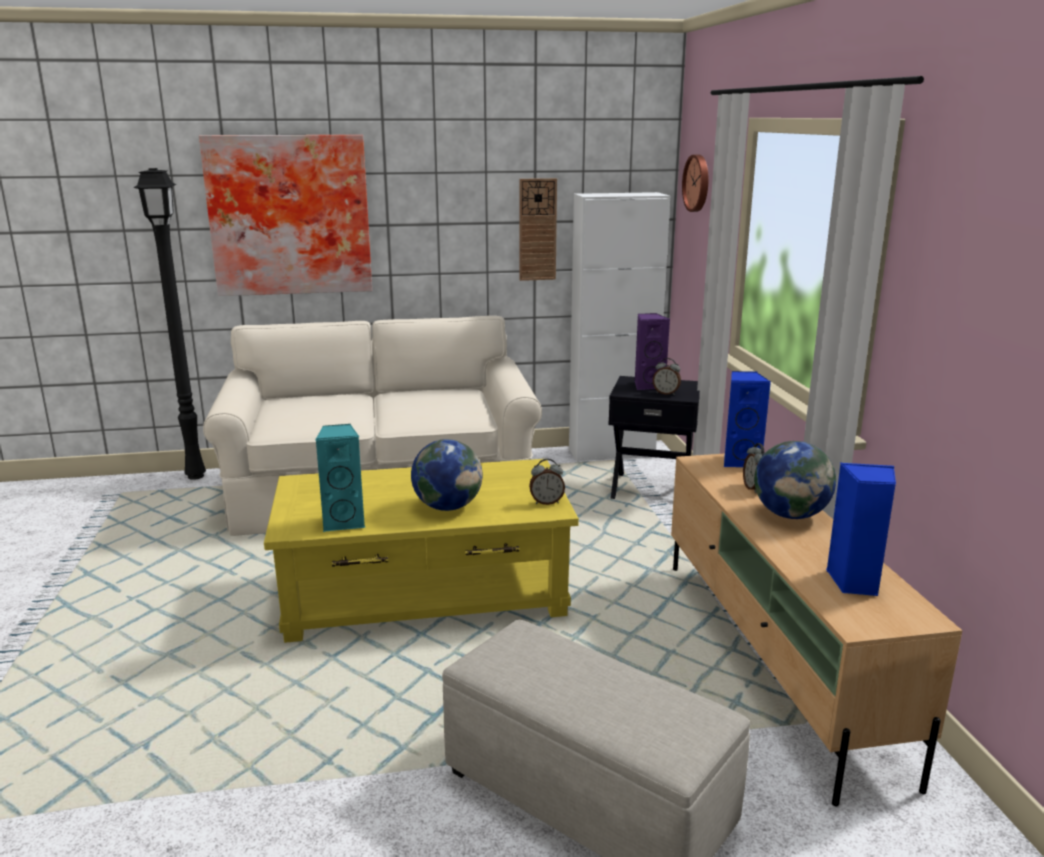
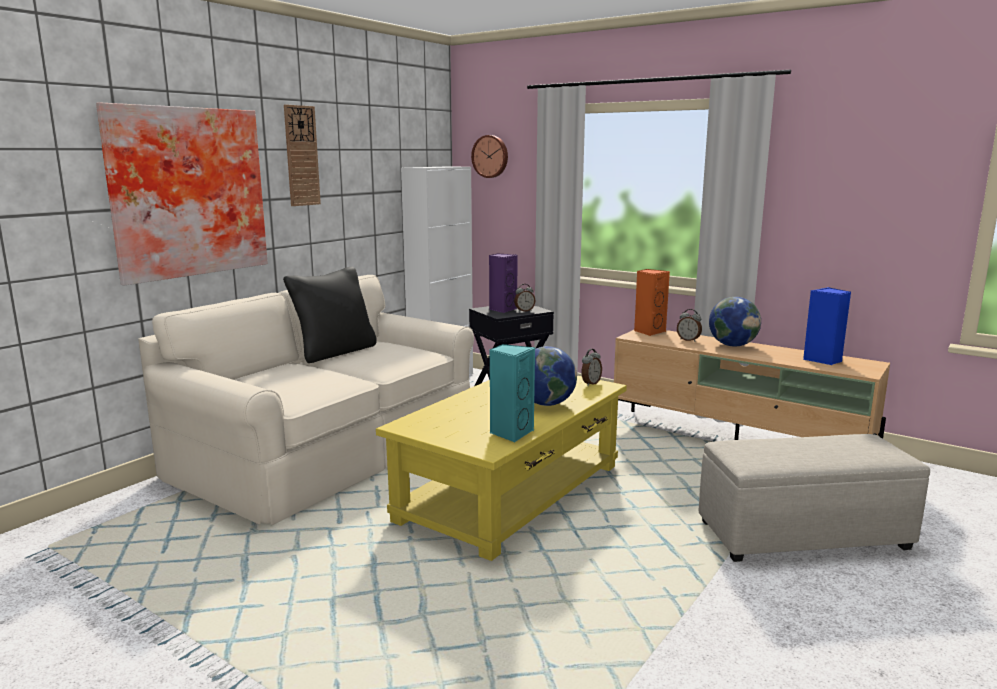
camera: 45 degrees left, 5 degrees down
black floor lamp [133,168,206,480] -> none
wall clock [519,178,557,281] -> wall clock moved to [284,104,321,206]
blue speaker [724,371,771,467] -> orange speaker [634,269,670,336]
none -> black pillow [283,267,377,363]

